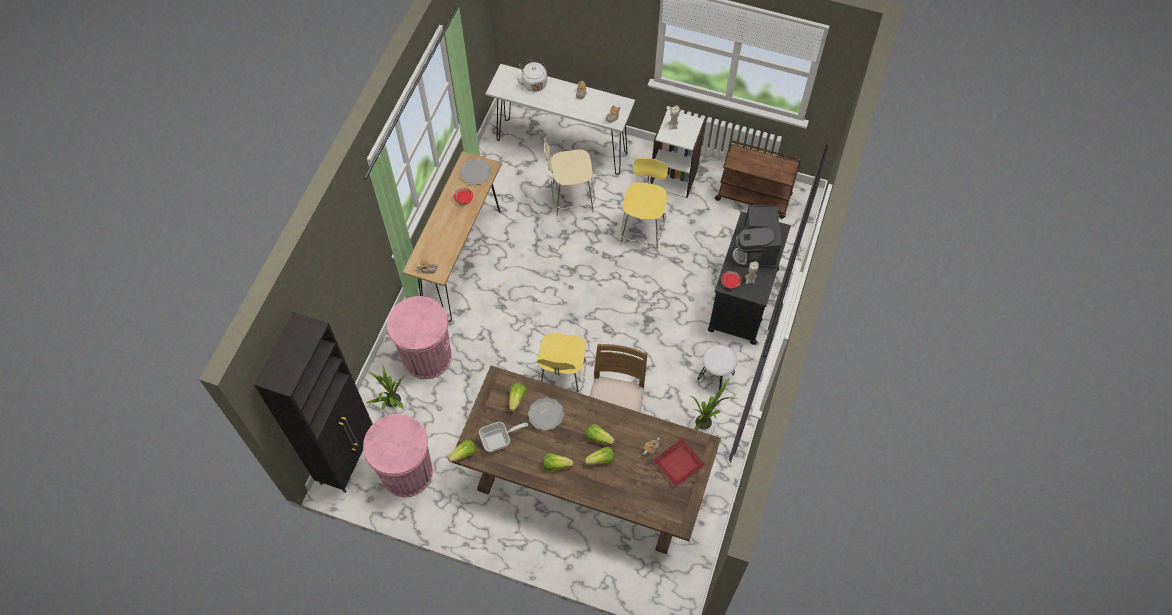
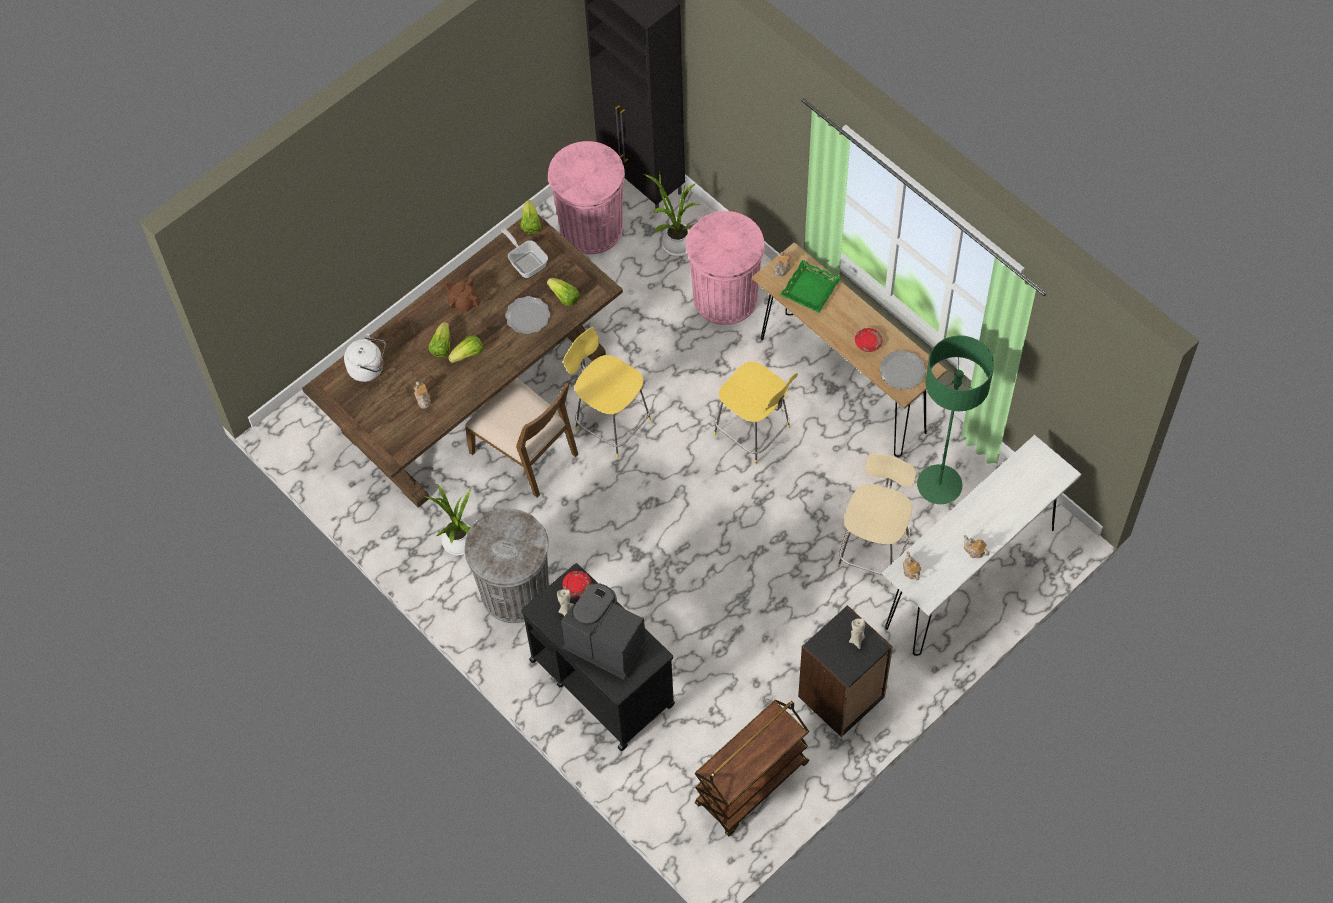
camera: 120 degrees right, 0 degrees up
frying pan [479,422,528,452] -> frying pan turned 135 degrees clockwise [501,228,548,278]
white kettle [517,58,547,92] -> white kettle moved to [344,334,386,382]
lettuce [543,453,574,471] -> brown teapot [443,277,480,312]
yellow stool [620,158,668,251] -> yellow stool moved to [714,362,798,465]
white bookcase [651,109,706,198] -> black bookcase [798,605,893,737]
red tray [653,438,706,487] -> none
white stool [697,345,737,390] -> grey trash can [464,509,549,623]
none -> green tray [780,260,841,313]
none -> green floor lamp [917,335,994,504]

